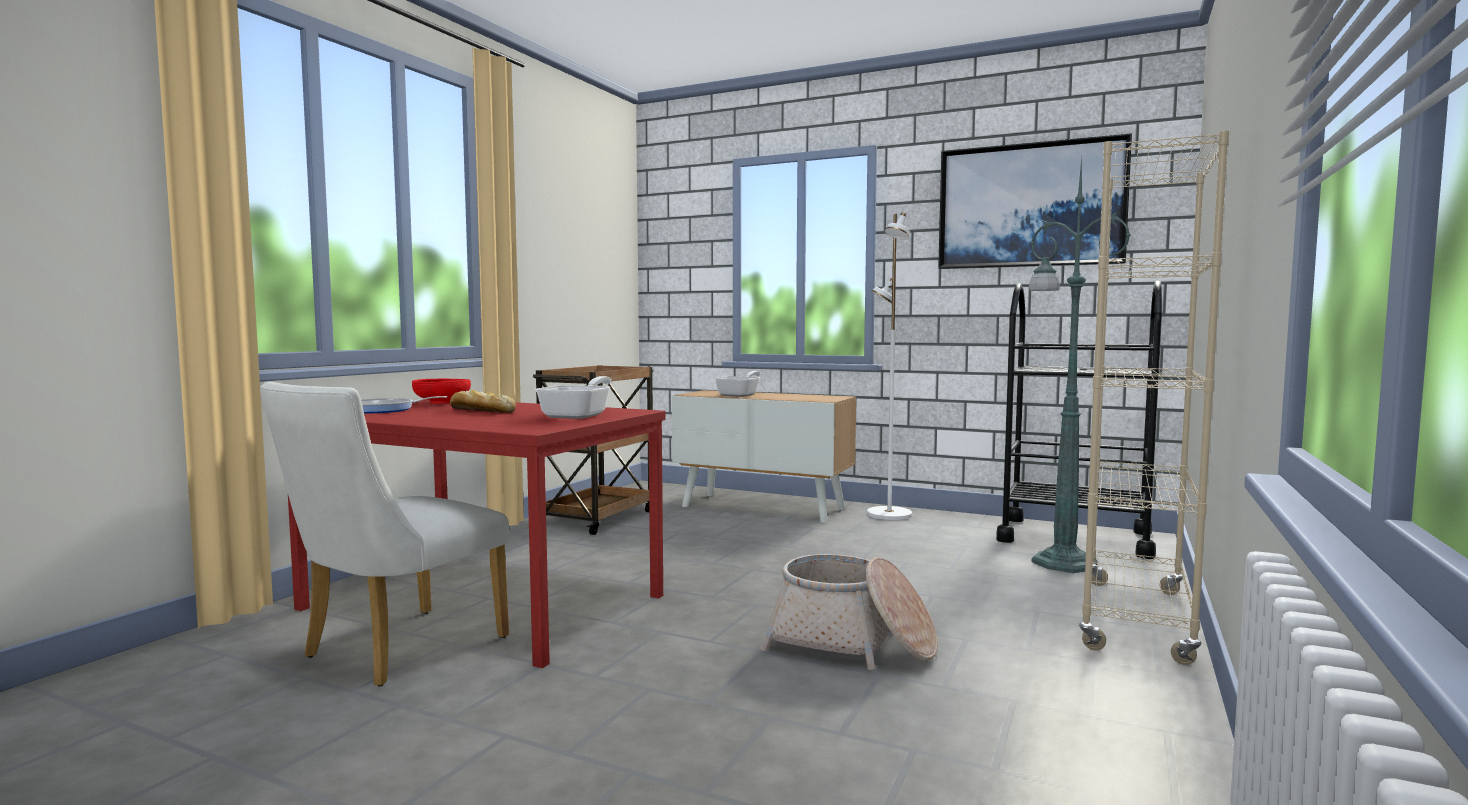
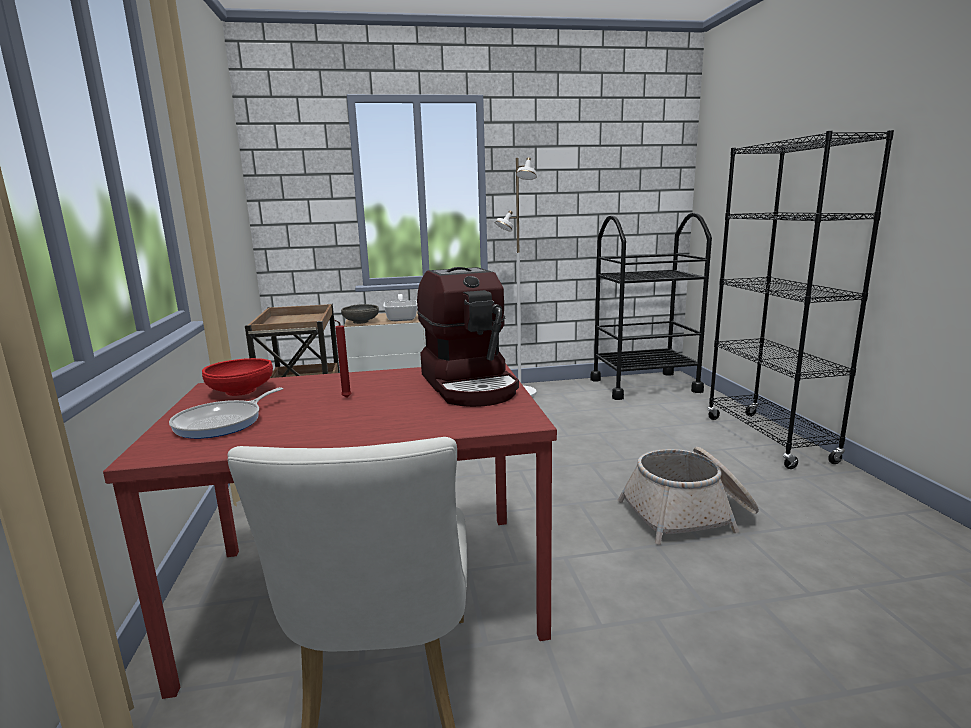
camera: 35 degrees left, 10 degrees up
bread [450,390,516,413] -> red candle [334,320,352,398]
frying pan [535,376,611,419] -> coffee machine [417,267,519,407]
picture [938,133,1132,269] -> none
green floor lamp [1029,157,1131,573] -> none
beige bookcase [1079,130,1229,665] -> black bookcase [707,130,894,469]
none -> grey bowl [341,304,379,324]

